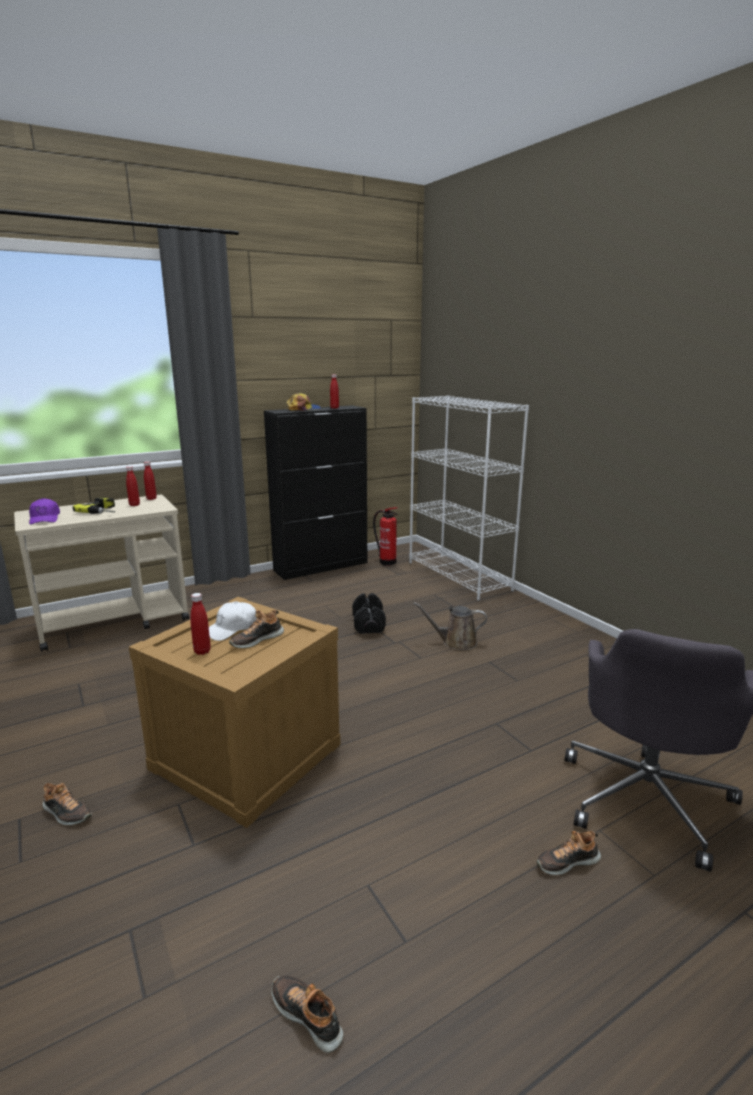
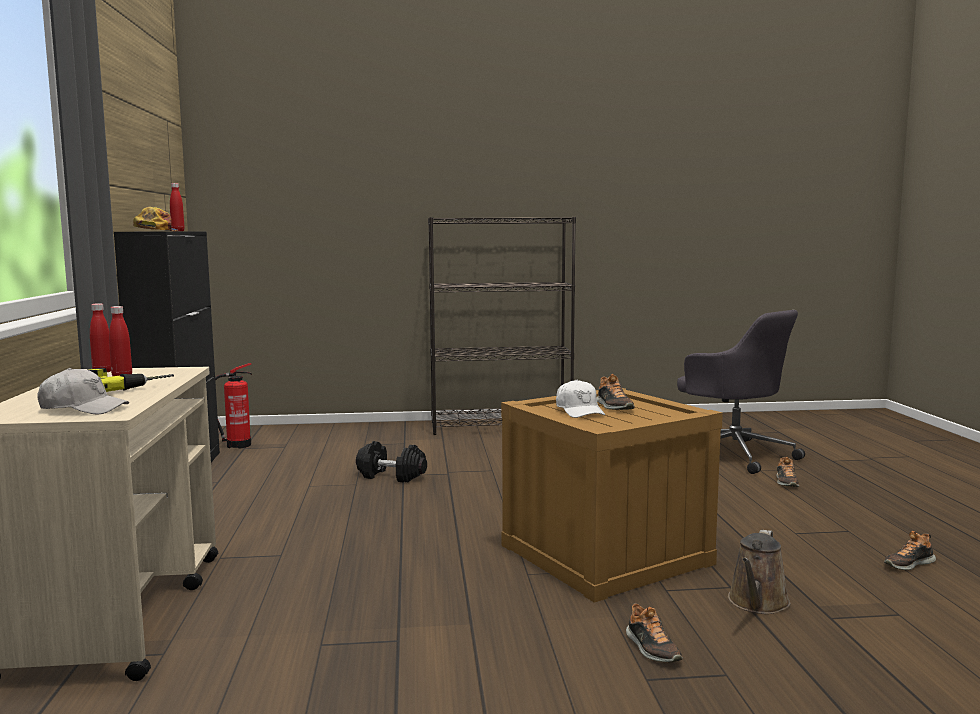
camera: 65 degrees left, 10 degrees down
purple cap [29,498,60,524] -> white cap [37,368,129,415]
shoe [42,783,92,825] -> shoe turned 105 degrees clockwise [626,603,683,662]
red bottle [190,593,211,655] -> none
white bookcase [409,395,529,600] -> none
brown watering can [413,602,487,650] -> brown watering can moved to [728,530,790,614]
none -> black bookcase [428,217,576,435]

